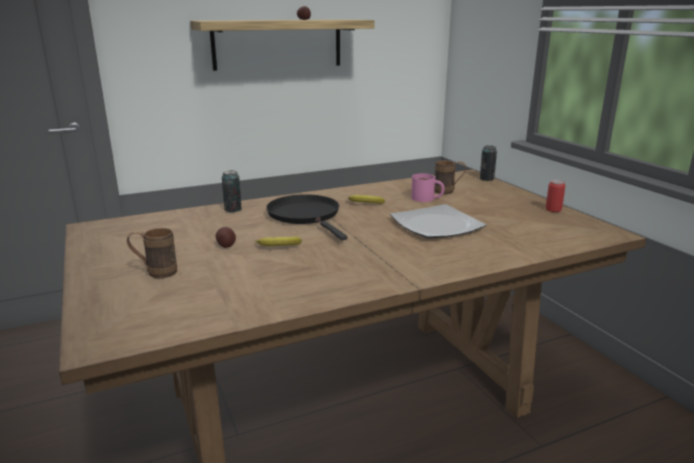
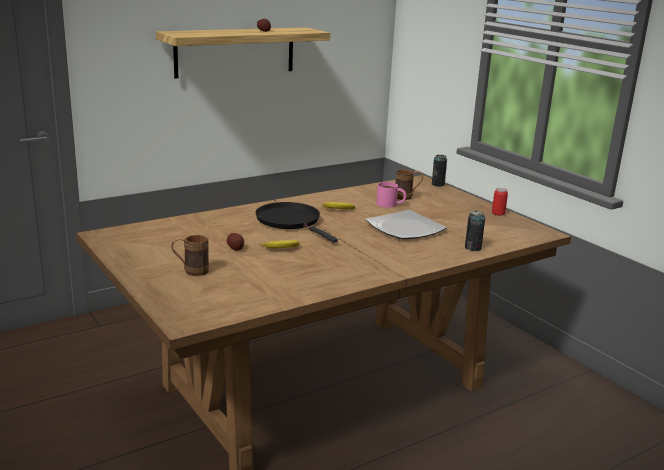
camera: 10 degrees left, 0 degrees up
can [222,170,242,212] -> can moved to [465,211,485,251]

